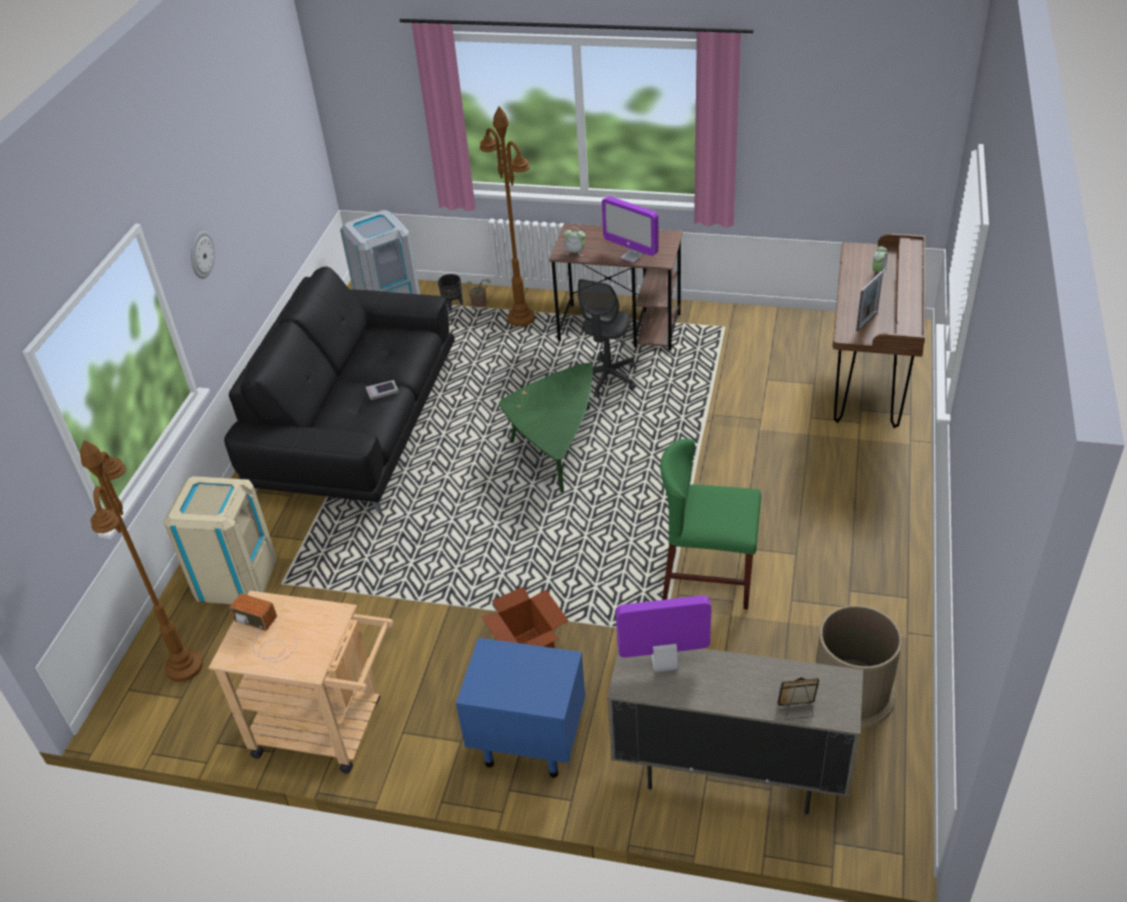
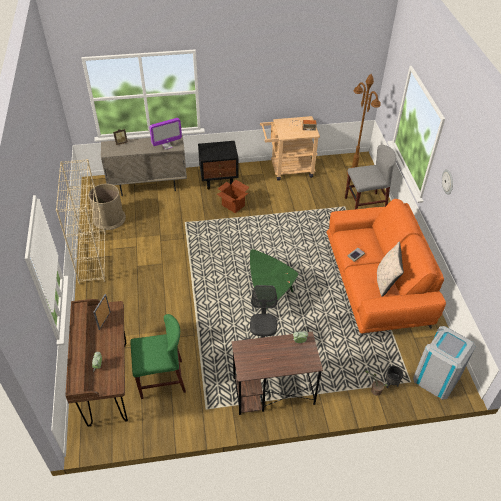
camera: 155 degrees right, 5 degrees up
beige trash can [163,476,277,604] -> grey chair [345,145,396,209]
black sofa [224,266,455,512] -> orange sofa [327,199,446,337]
blue nightstand [456,638,585,778] -> black nightstand [198,141,239,189]
brown floor lamp [480,106,535,326] -> none
monitor [602,196,659,263] -> none
green chair [660,439,761,610] -> green chair moved to [130,314,186,399]
none -> beige bookcase [56,159,106,284]
none -> beige pillow [377,242,404,297]

